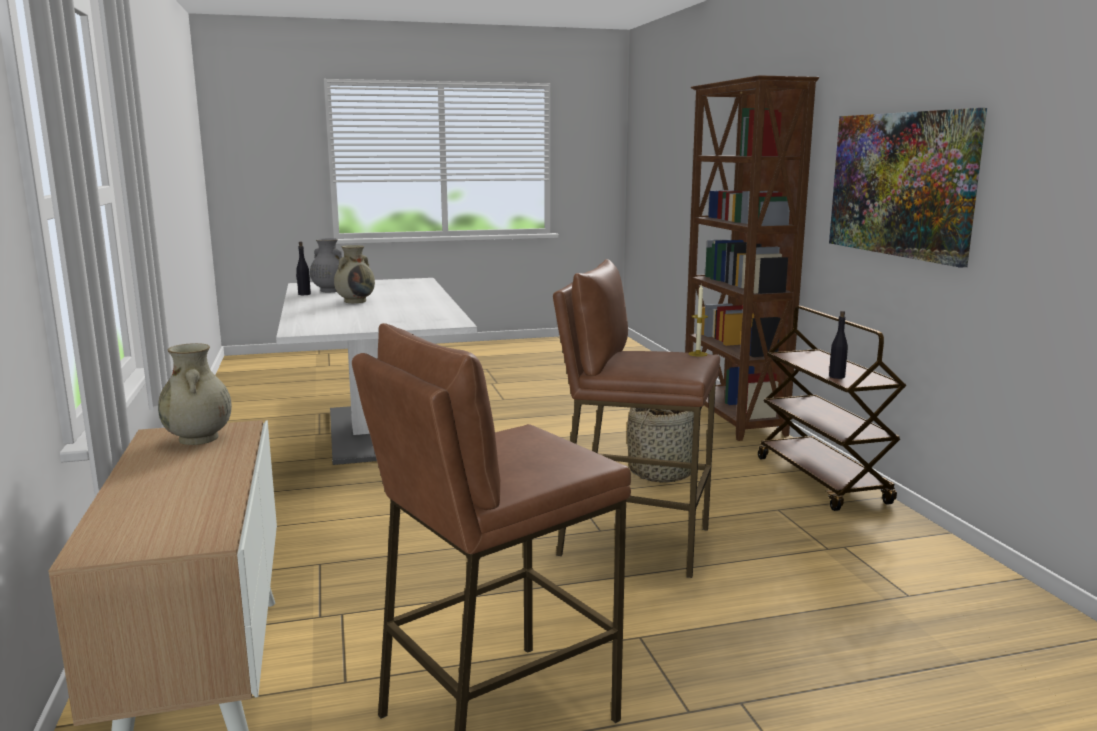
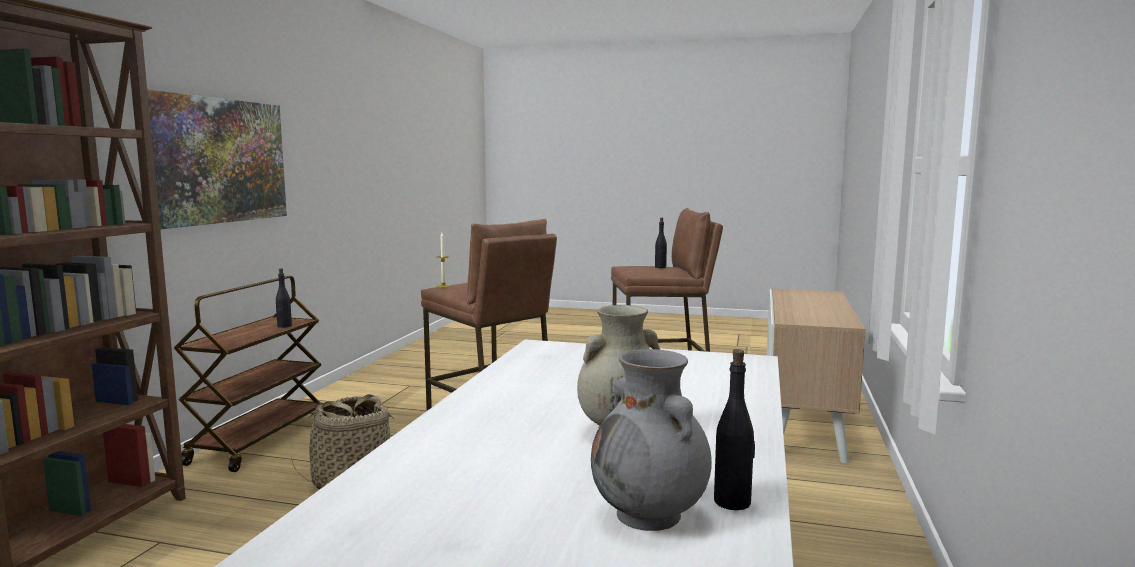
camera: 150 degrees left, 5 degrees down
beige vase [158,343,232,445] -> none
none -> black bottle [655,218,667,268]

